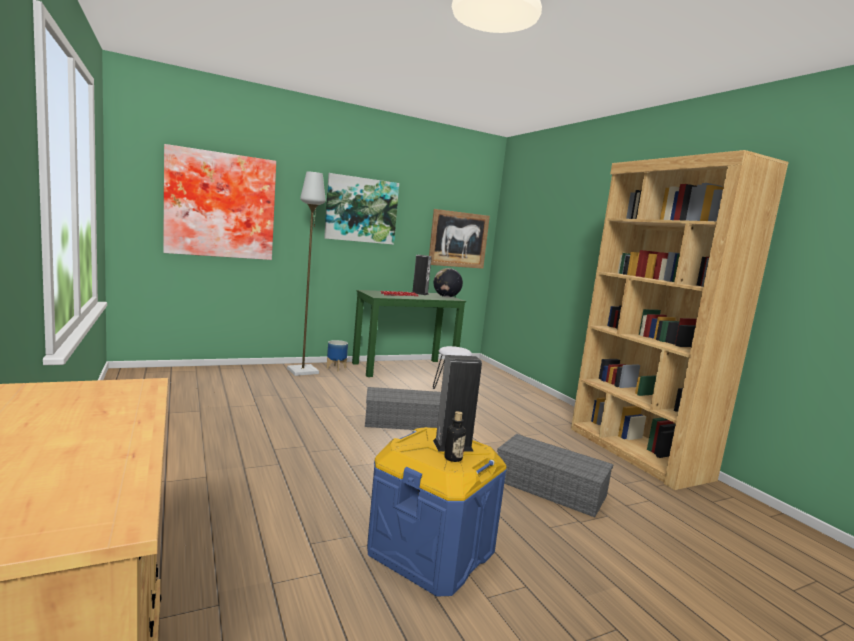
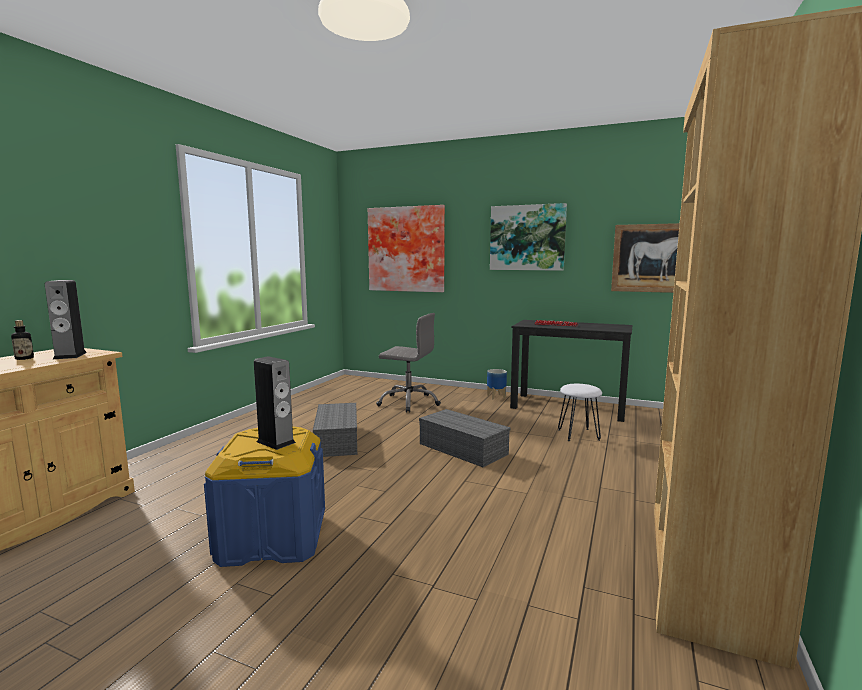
camera: 50 degrees right, 0 degrees up
grey floor lamp [287,172,326,376] -> none
green desk [352,290,466,377] -> black desk [510,320,632,422]
speaker [413,255,432,295] -> speaker moved to [45,280,87,359]
globe [433,268,463,297] -> none
bottle [444,411,466,462] -> bottle moved to [11,320,34,360]
grey storage box [497,434,613,517] -> grey storage box moved to [313,403,357,457]
none -> grey office chair [376,313,441,413]

